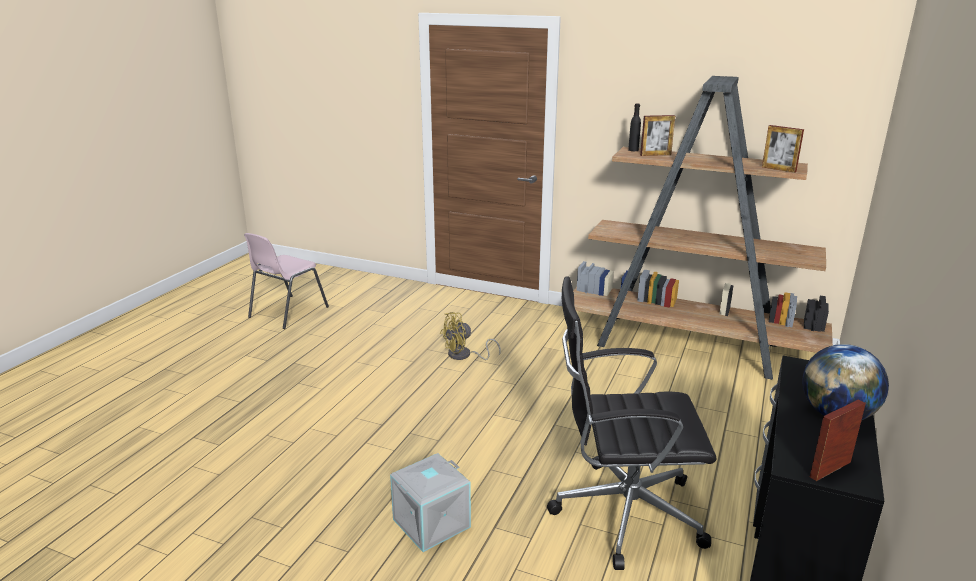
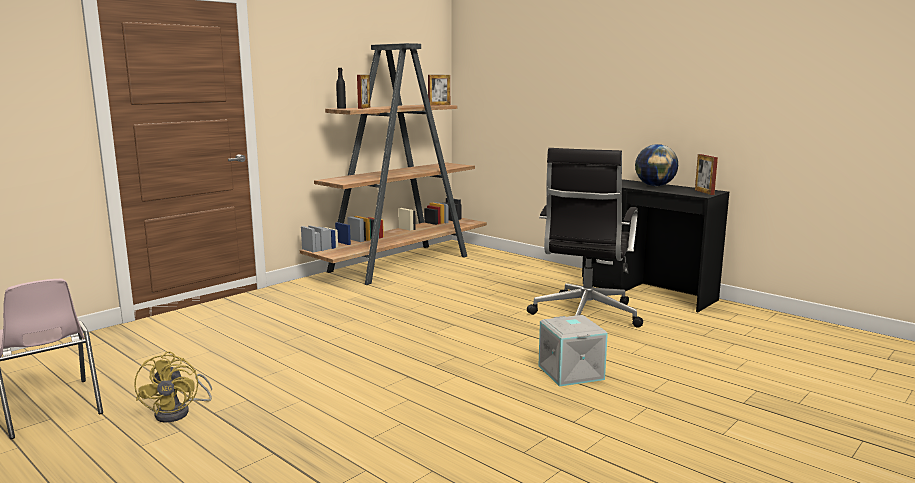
camera: 70 degrees left, 10 degrees down
yellow fan [440,312,501,360] -> yellow fan moved to [134,351,212,422]

